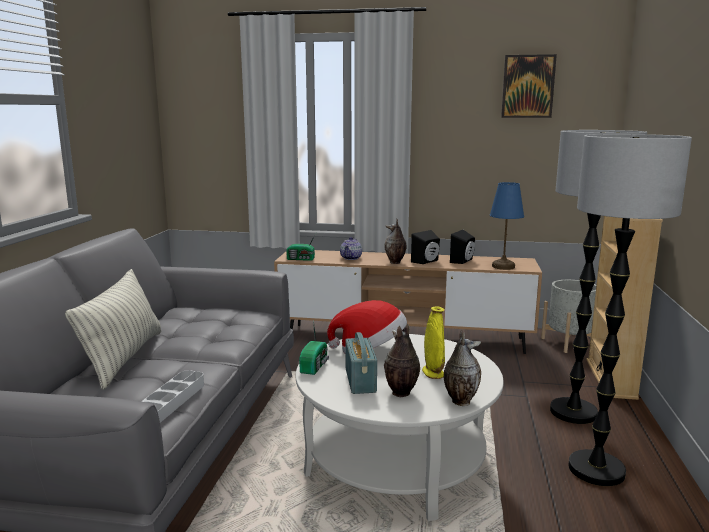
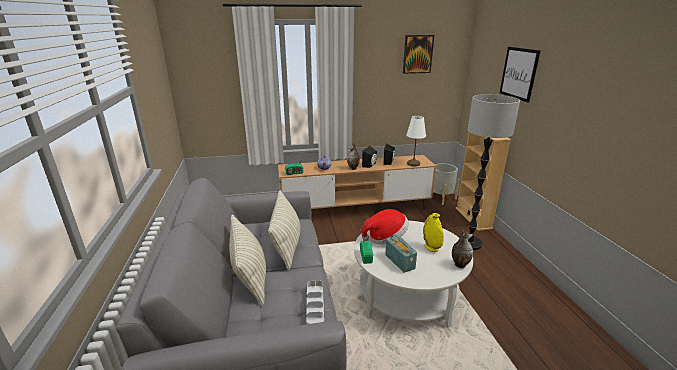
camera: 20 degrees left, 10 degrees up
vase [384,324,420,397] -> none
blue table lamp [490,182,524,270] -> white table lamp [406,116,426,166]
floor lamp [568,134,692,486] -> none
none -> pillow [268,190,300,271]
none -> picture [500,47,541,103]

